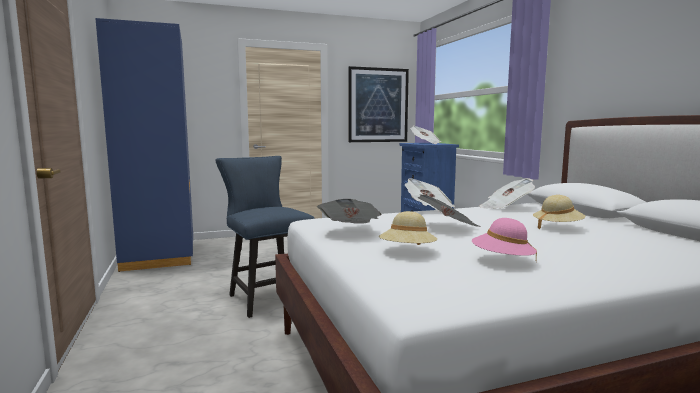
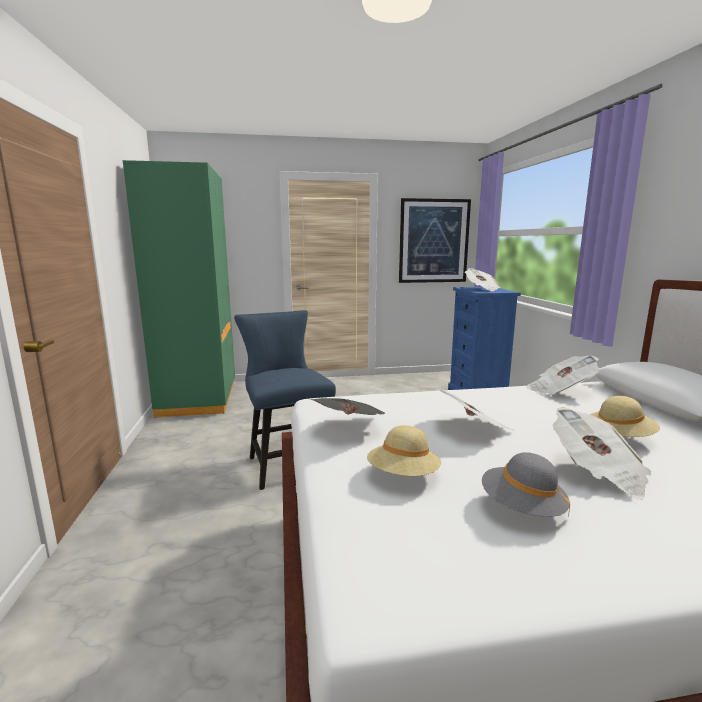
camera: 10 degrees right, 5 degrees up
blue wardrobe [95,18,193,272] -> green wardrobe [123,160,235,418]
newspaper [405,178,455,213] -> newspaper moved to [553,407,651,500]
pink hat [472,218,537,259] -> grey hat [482,452,570,518]

